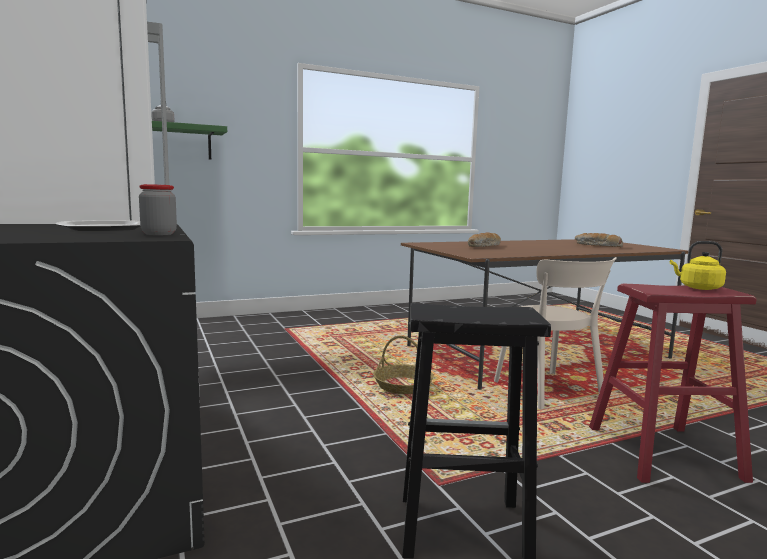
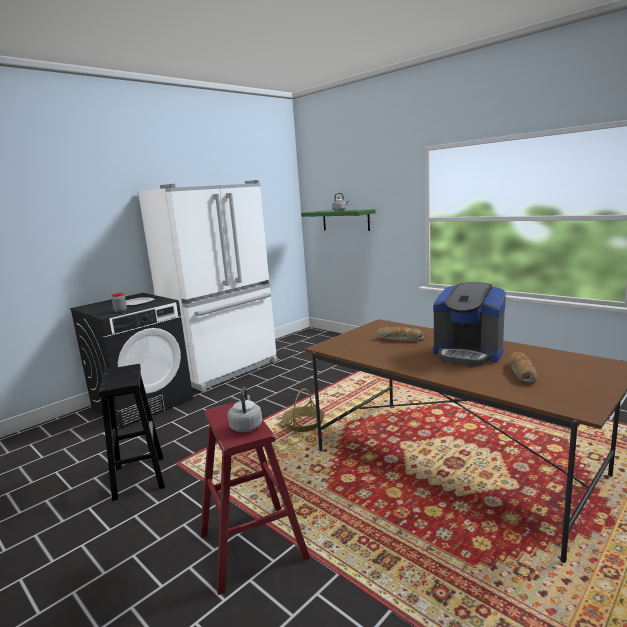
camera: 70 degrees right, 5 degrees up
beige chair [494,257,617,409] -> none
yellow kettle [670,241,726,290] -> grey kettle [228,387,262,432]
none -> coffee machine [433,282,506,366]

